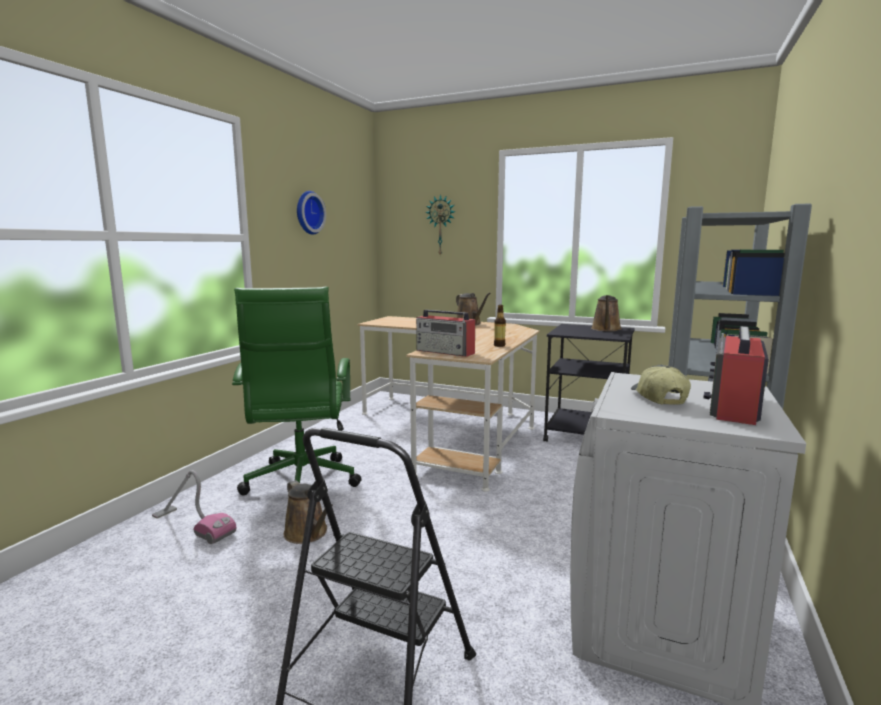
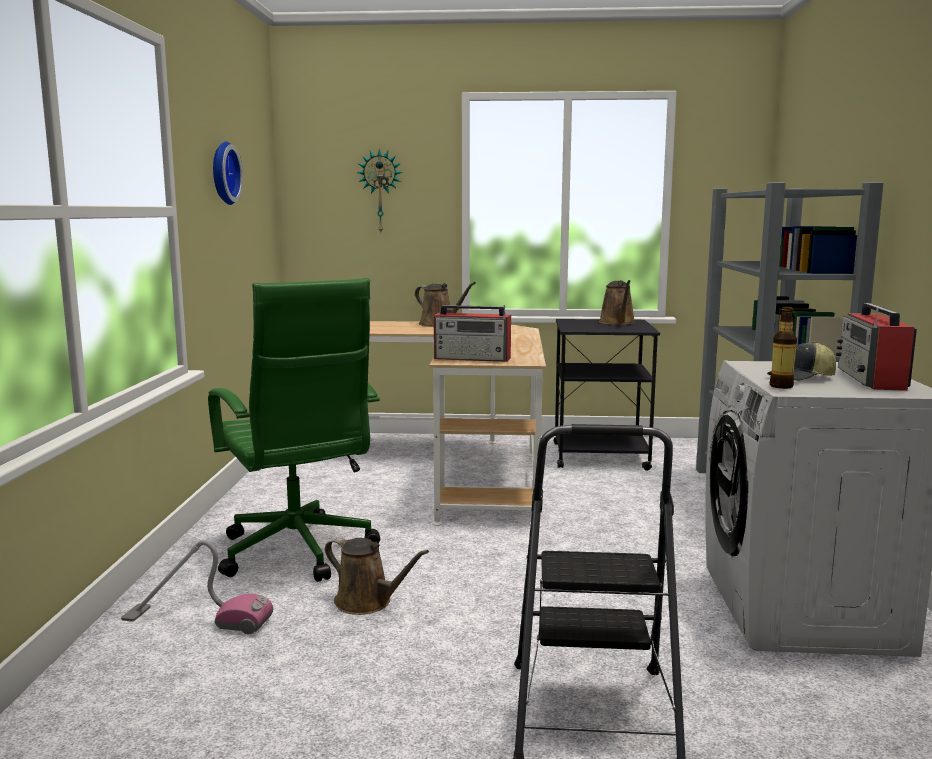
camera: 20 degrees left, 0 degrees up
bottle [494,305,506,347] -> bottle moved to [770,306,797,389]
cap [631,365,691,405] -> cap turned 90 degrees counterclockwise [767,341,836,381]

